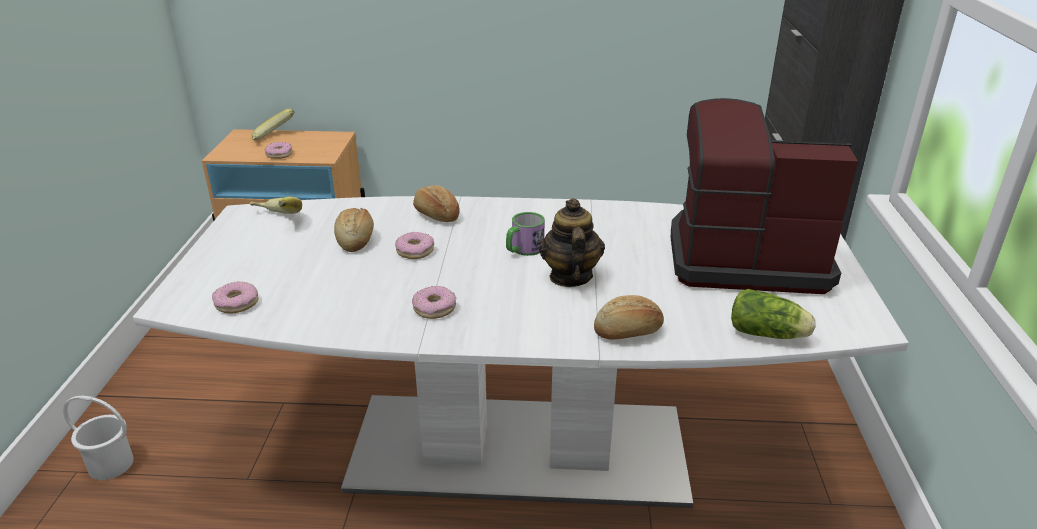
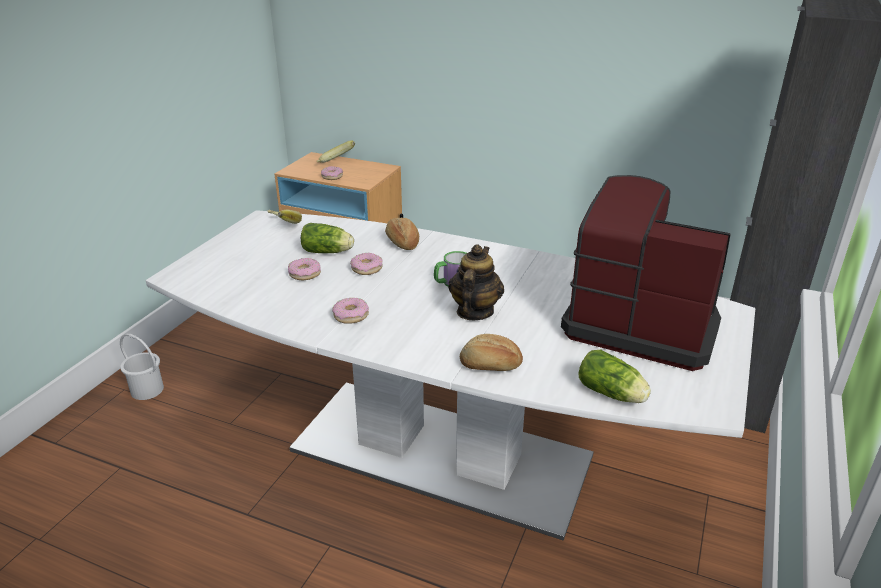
camera: 20 degrees right, 0 degrees up
donut [212,281,258,313] -> donut moved to [288,258,321,280]
bread [334,208,374,252] -> lettuce [301,223,354,253]

